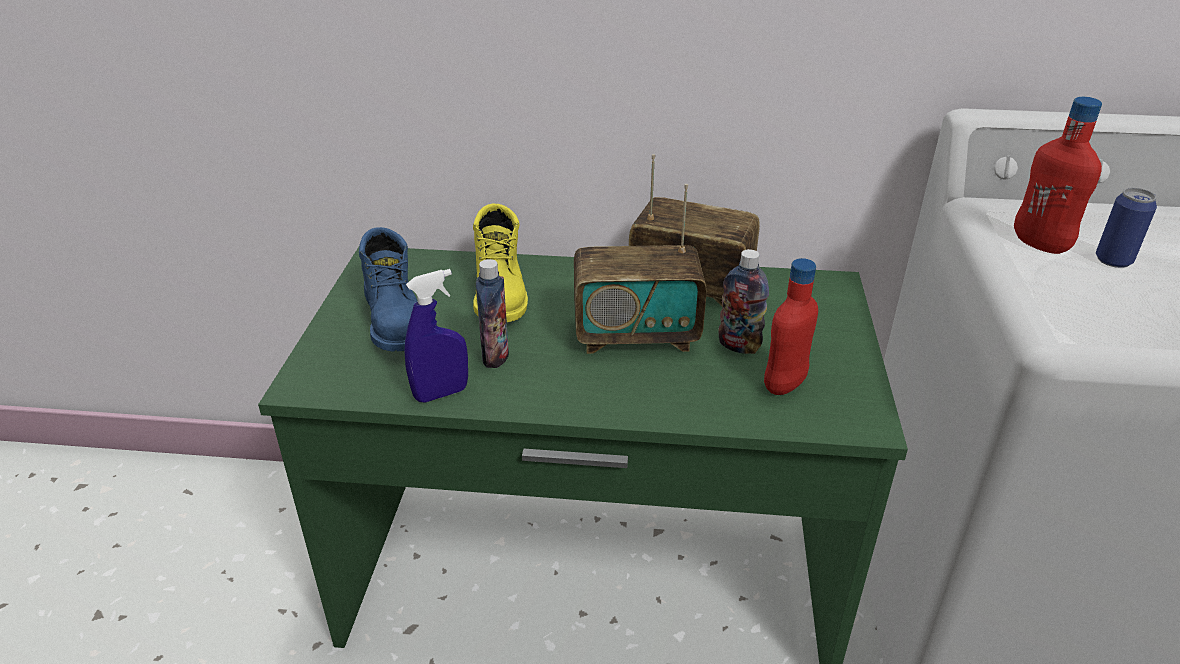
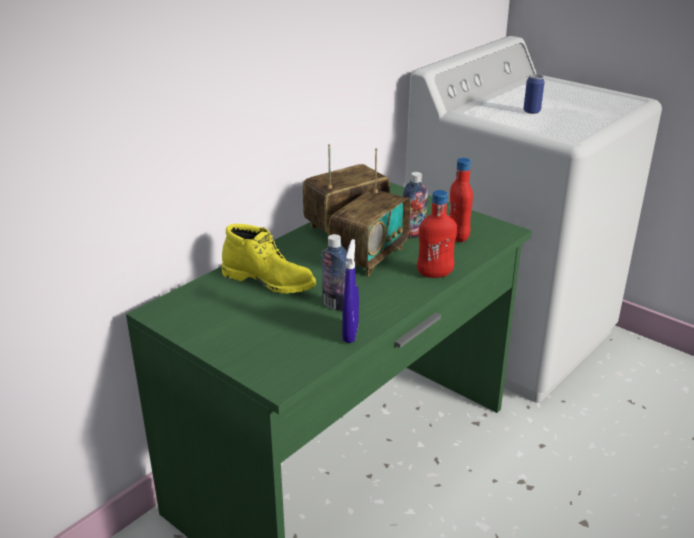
camera: 55 degrees left, 5 degrees down
blue boot [359,227,417,352] -> none
red bottle [1014,97,1102,254] -> red bottle moved to [417,190,457,278]

